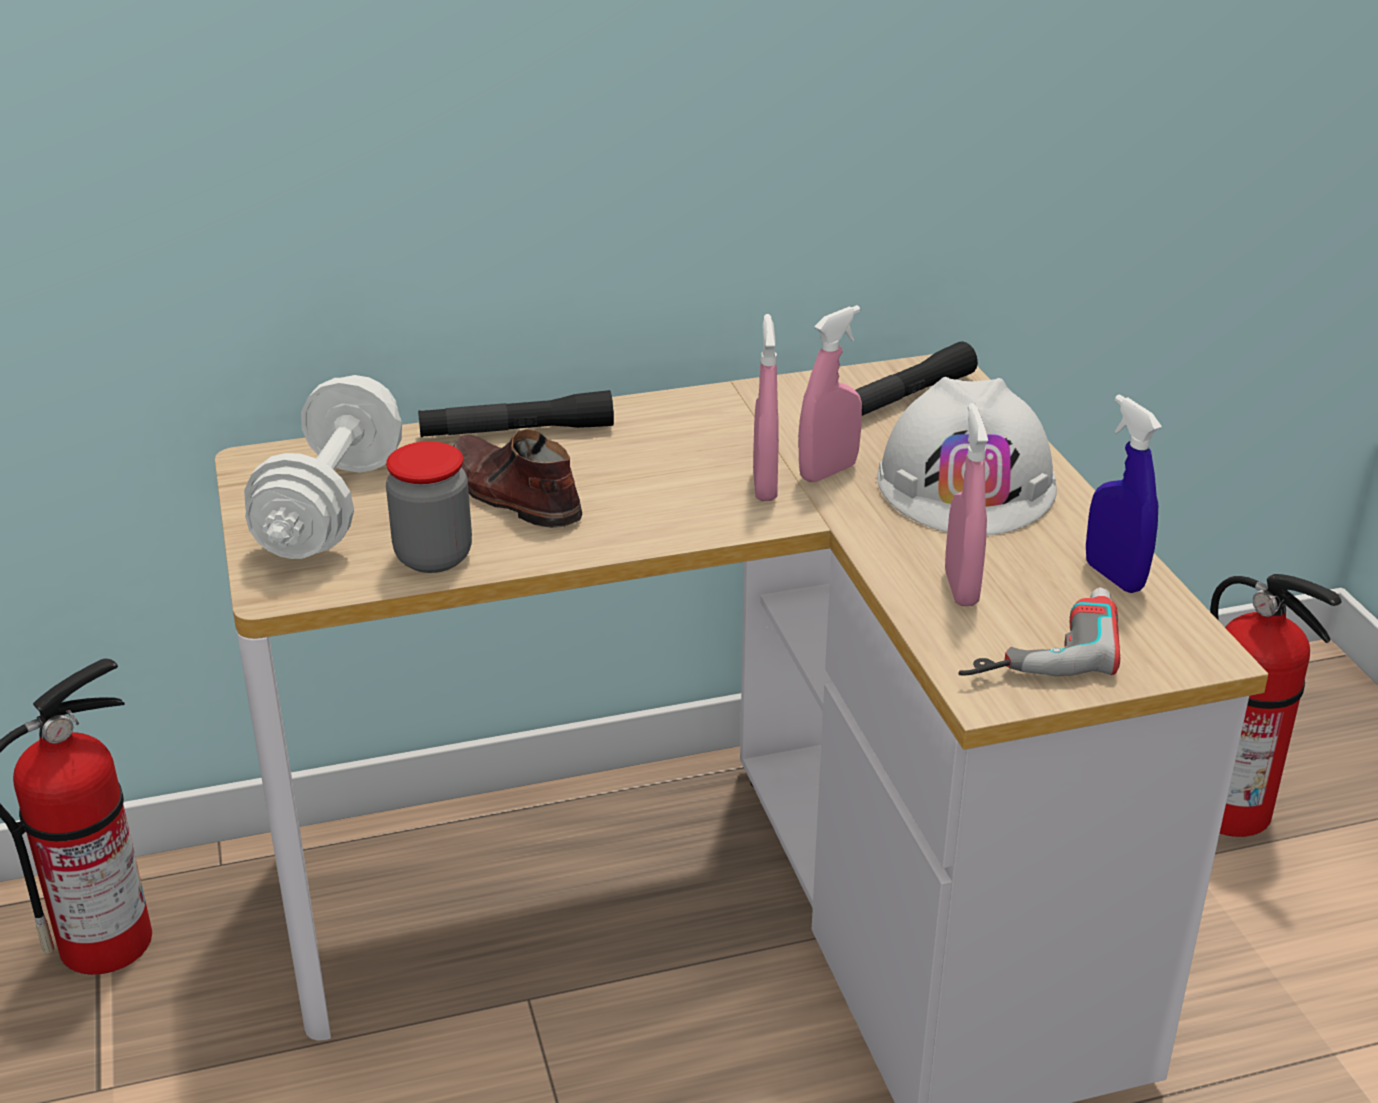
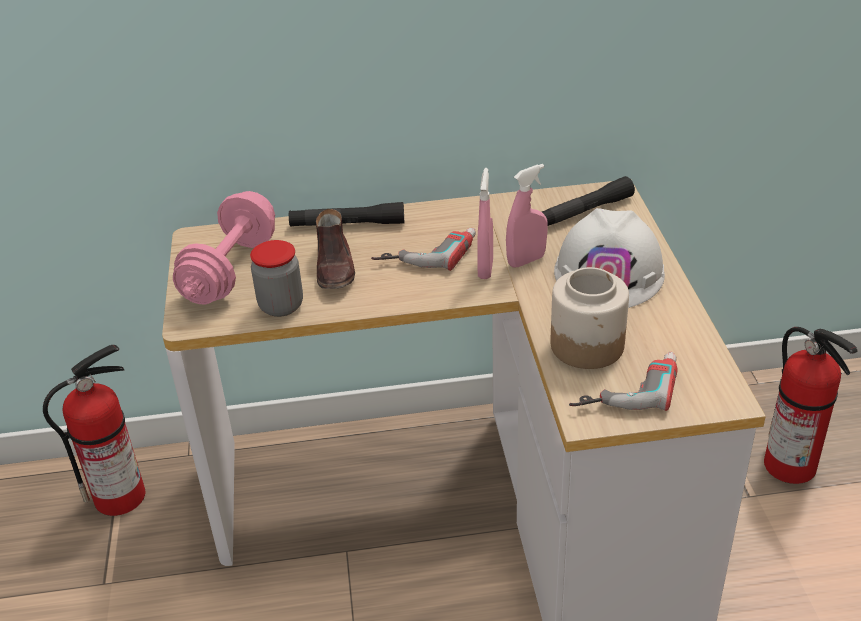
camera: 10 degrees right, 5 degrees up
white dumbbell [244,375,402,559] -> pink dumbbell [173,191,275,305]
brown shoe [453,429,582,528] -> brown shoe turned 150 degrees counterclockwise [316,209,355,289]
pink spray bottle [945,403,988,606] -> jar [550,267,629,369]
blue spray bottle [1086,394,1162,593] -> none
none -> power drill [371,228,476,271]

